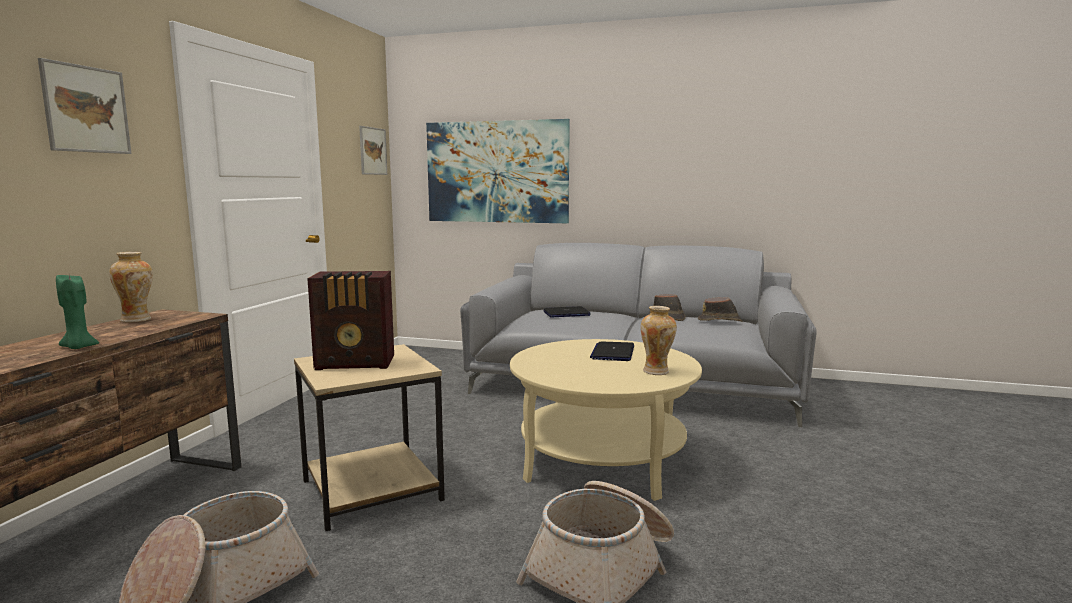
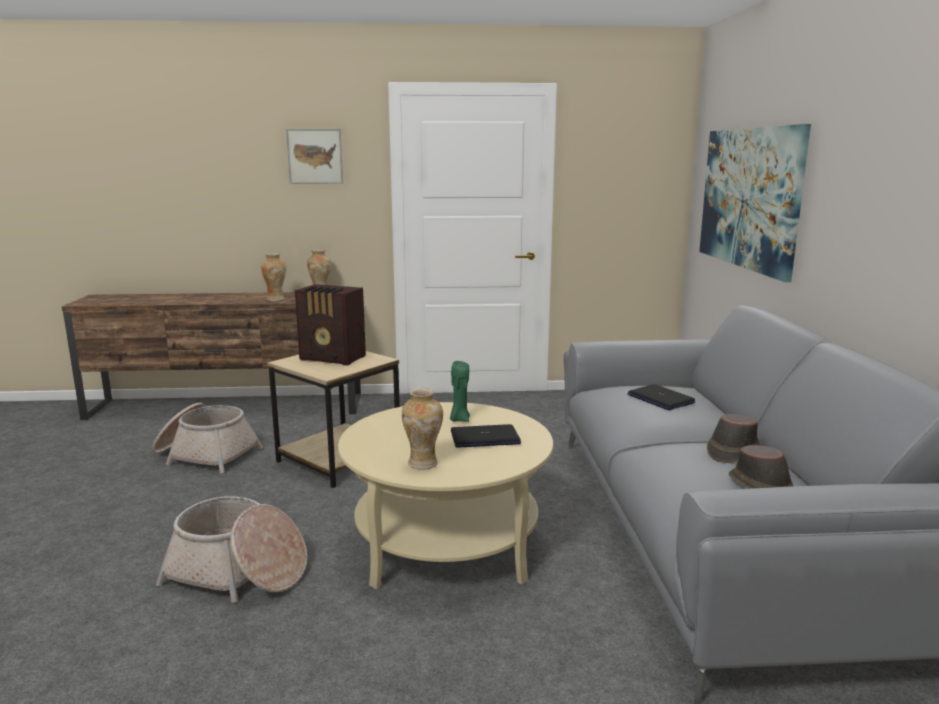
camera: 70 degrees right, 5 degrees up
green candle [56,275,99,349] -> green candle moved to [450,361,470,422]
radio [307,271,394,370] -> radio turned 45 degrees counterclockwise [295,284,366,366]
picture [359,126,387,175] -> none
none -> vase [261,253,286,301]

